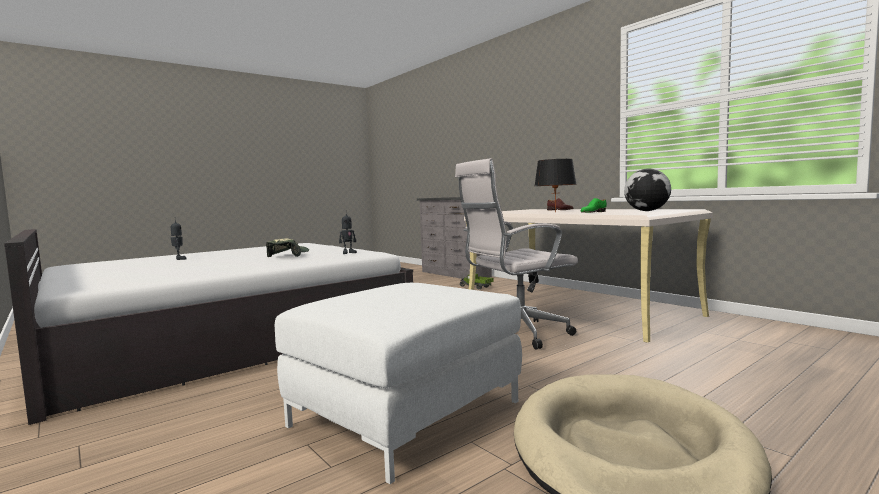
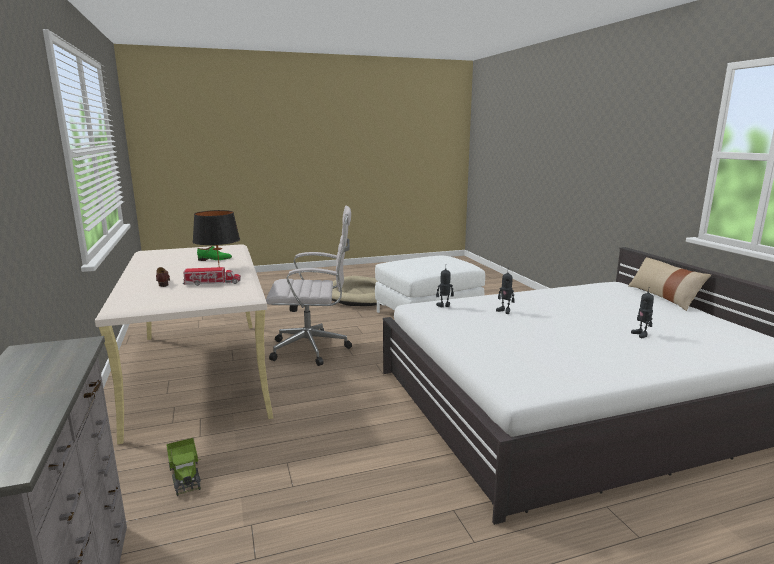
camera: 160 degrees left, 10 degrees up
cap [266,239,309,257] -> toy robot [496,272,515,314]
globe [624,168,671,211] -> none
none -> toy truck [183,267,241,286]
none -> beige pillow [628,257,711,311]

